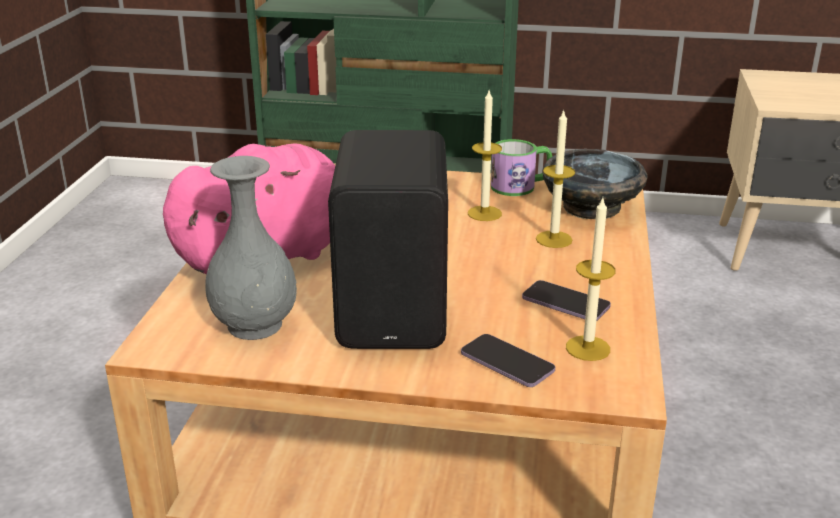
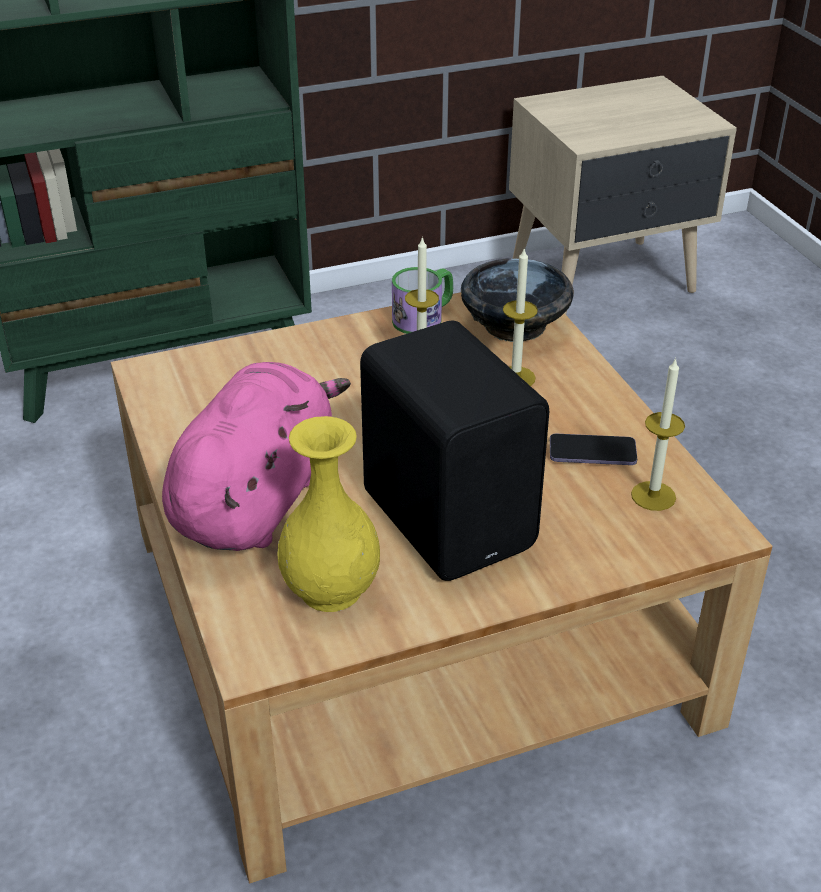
camera: 30 degrees left, 10 degrees up
grey vase [205,156,297,340] -> yellow vase [278,416,380,612]
phone [461,334,555,387] -> none

